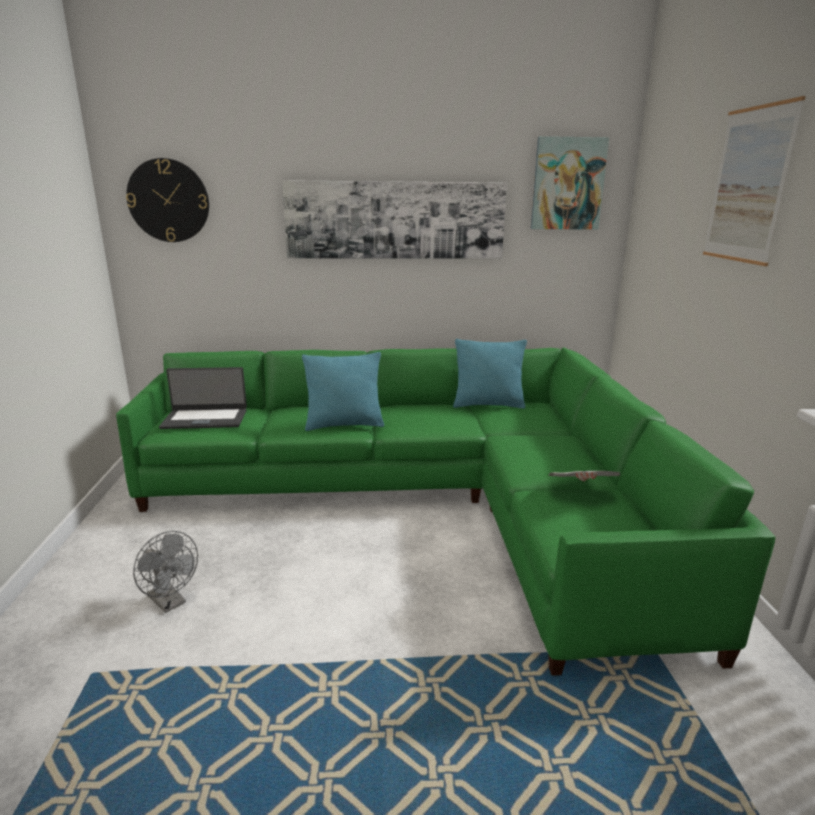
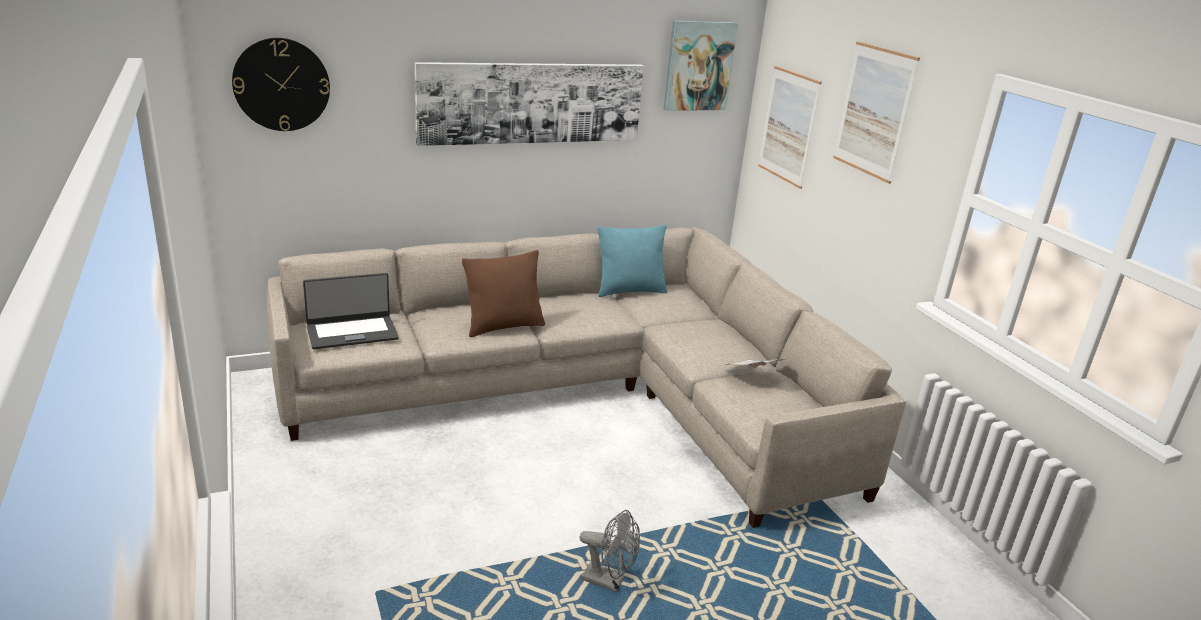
camera: 20 degrees left, 5 degrees up
green sofa [116,347,776,676] -> beige sofa [266,227,906,528]
grey fan [133,531,198,613] -> grey fan moved to [579,510,640,592]
turquoise pillow [302,352,384,431] -> brown pillow [462,250,545,337]
none -> picture [758,66,822,189]

